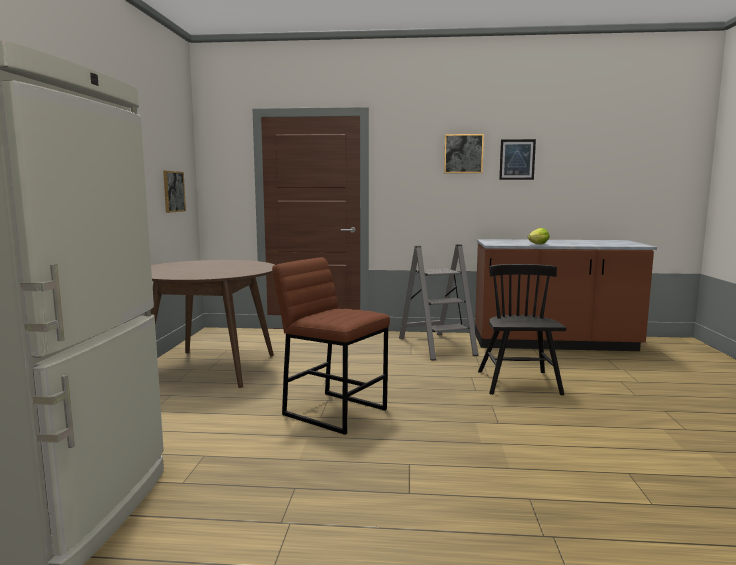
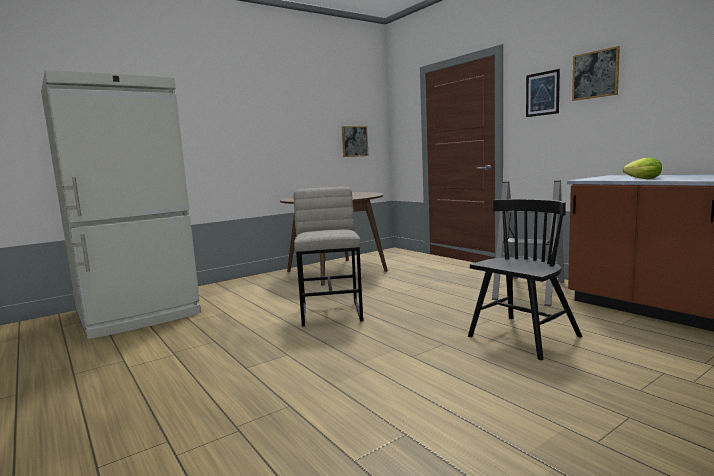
camera: 50 degrees right, 0 degrees up
brown chair [272,257,390,435] -> grey chair [294,187,363,326]
picture [499,139,536,180] -> picture moved to [526,69,560,117]

